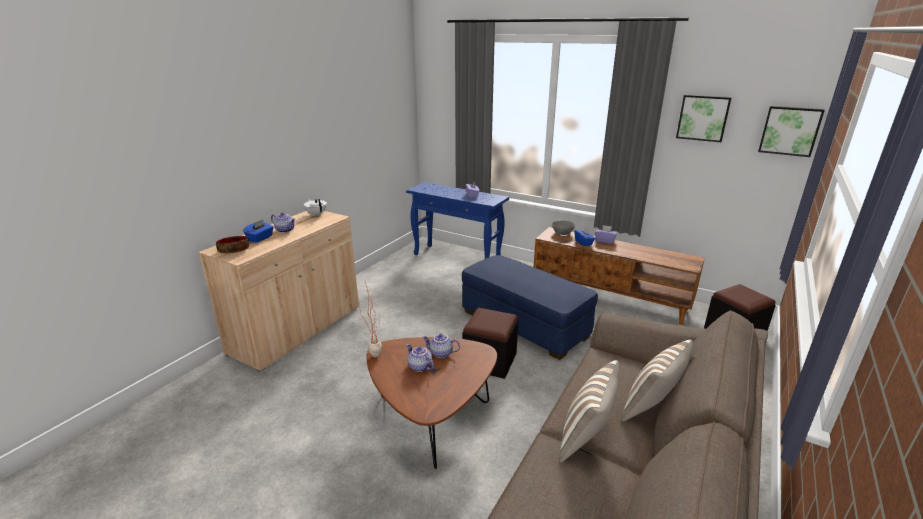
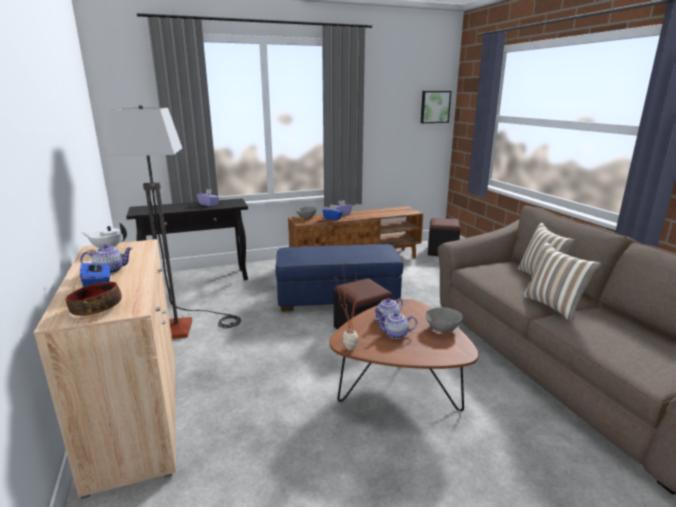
camera: 50 degrees left, 5 degrees down
blue console table [406,182,509,259] -> black console table [126,198,248,280]
picture [676,95,732,142] -> none
none -> floor lamp [106,105,241,339]
none -> grey bowl [425,307,463,332]

